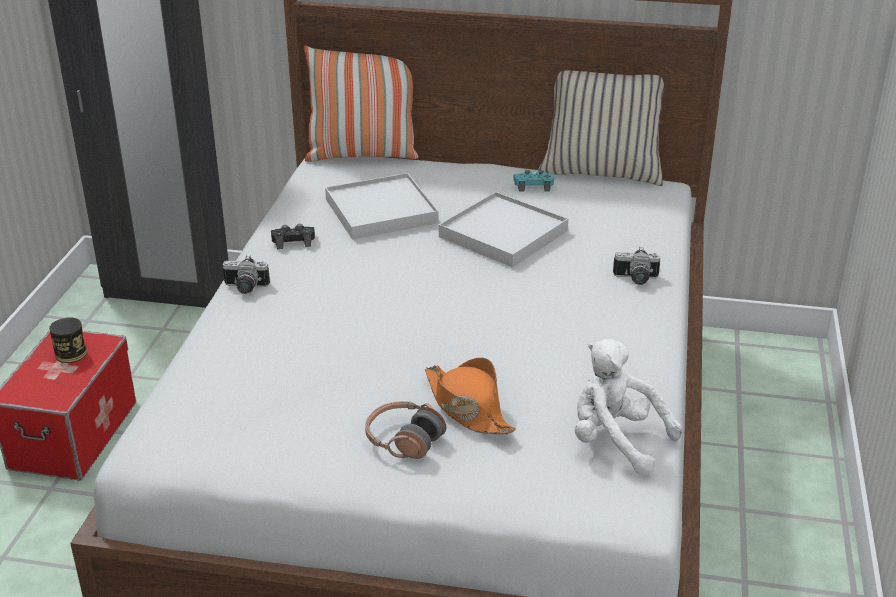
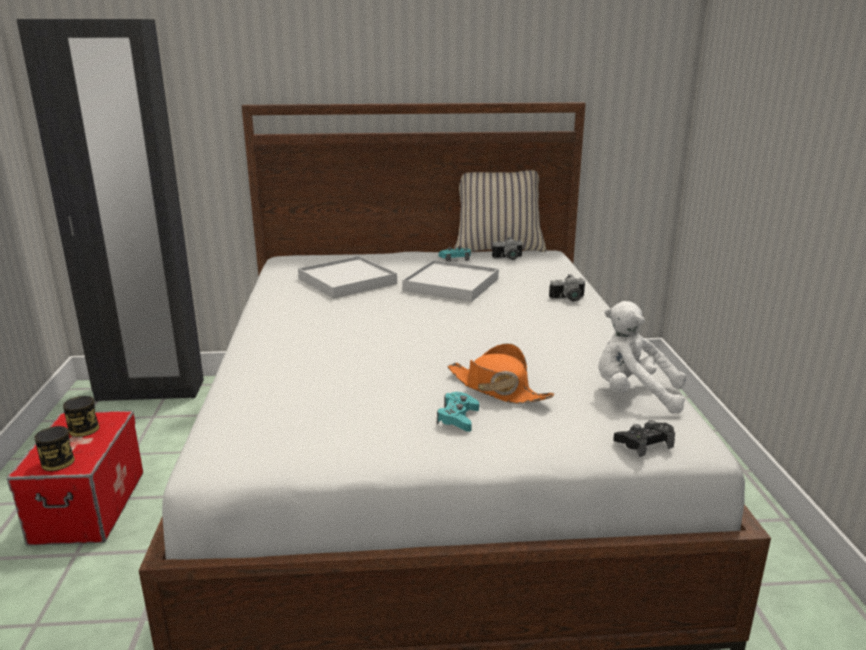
camera: 15 degrees left, 10 degrees down
camera [223,255,270,294] -> camera moved to [492,237,523,260]
black game controller [271,224,315,249] -> black game controller moved to [613,420,675,457]
pillow [304,46,419,162] -> none
headphones [365,401,446,459] -> turquoise game controller [437,392,479,432]
none -> can [35,426,75,471]

